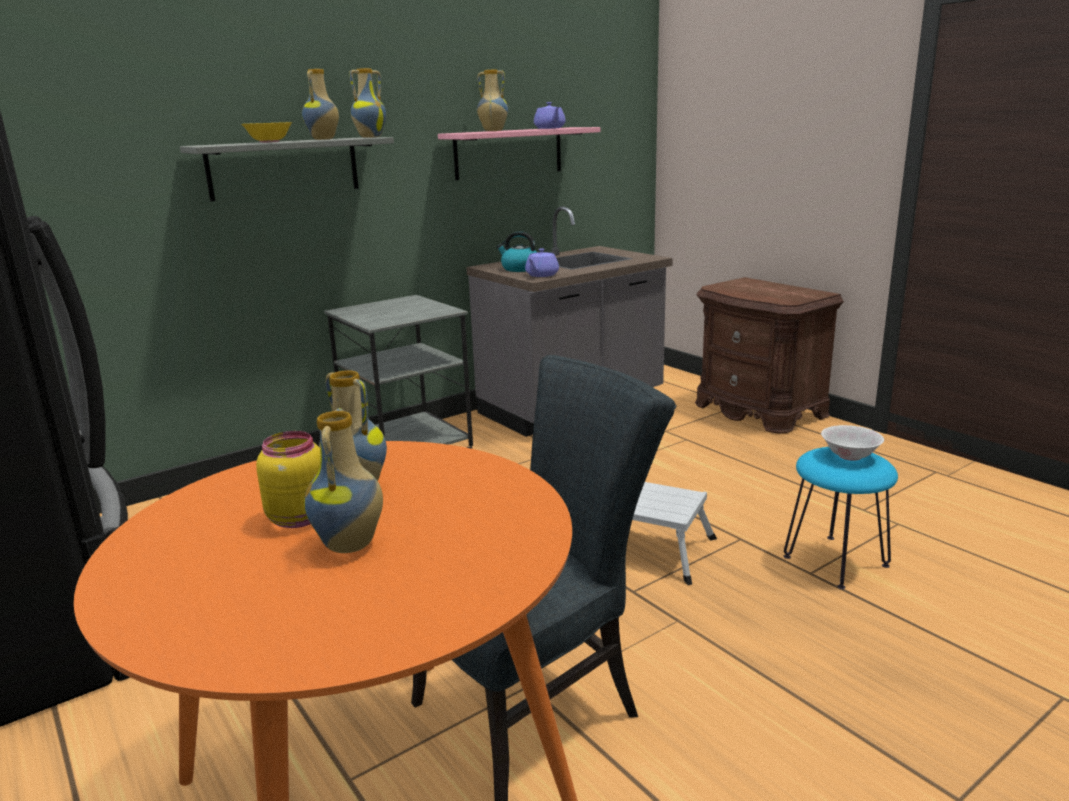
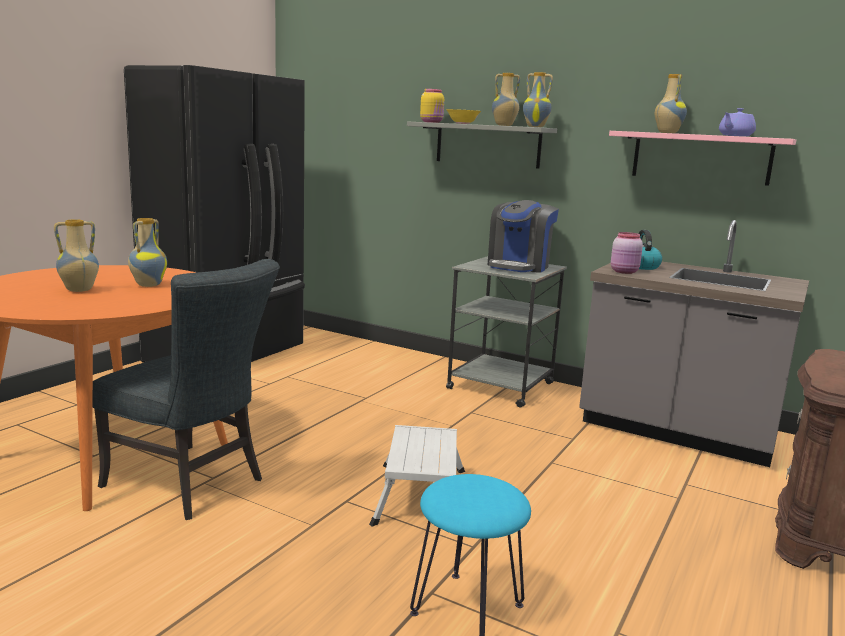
camera: 65 degrees right, 5 degrees down
yellow jar [256,431,320,528] -> yellow jar moved to [420,89,444,123]
purple teapot [525,248,559,277] -> pink jar [611,232,643,274]
white bowl [821,425,884,461] -> none
none -> coffee machine [488,200,559,273]

